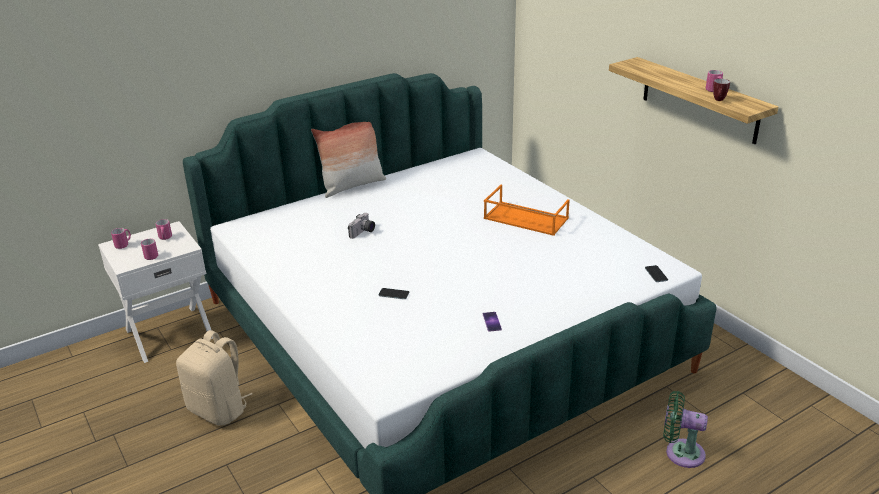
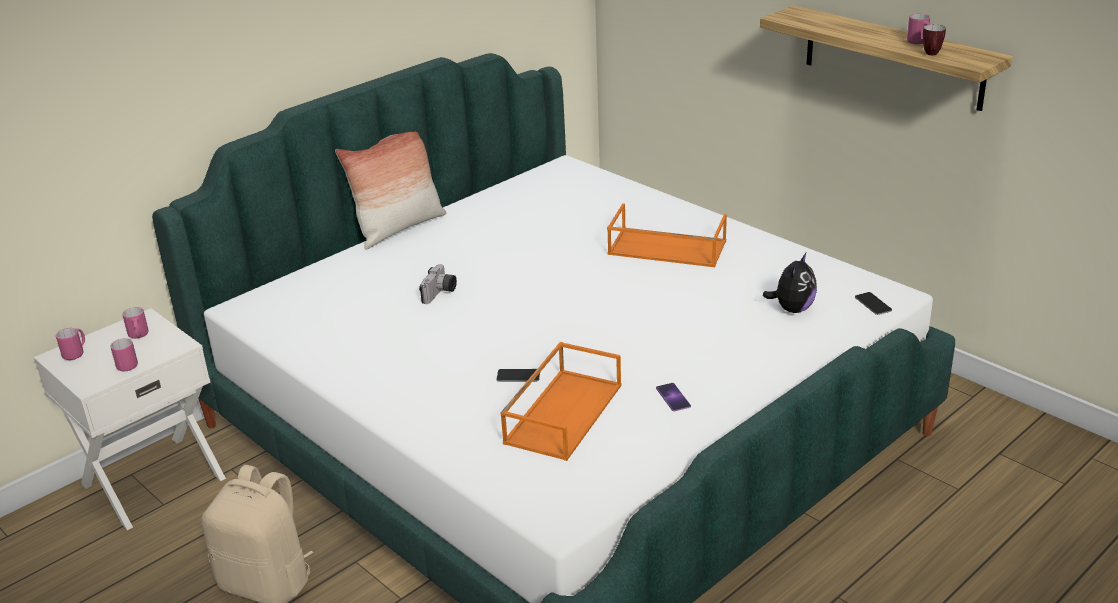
camera: 10 degrees left, 0 degrees up
green fan [663,391,708,468] -> none
none -> orange tray [500,342,621,461]
none -> plush toy [763,253,817,313]

